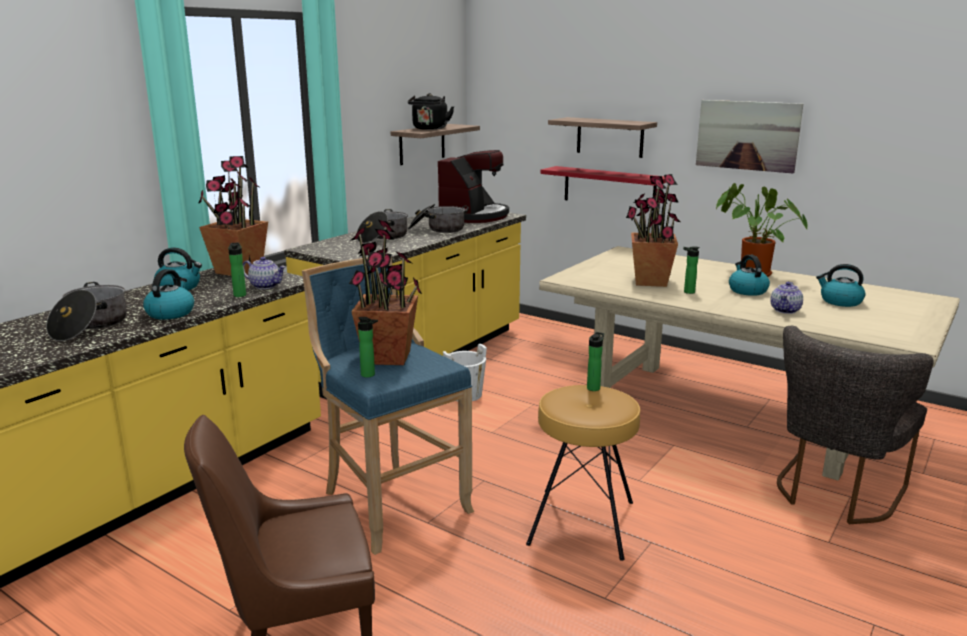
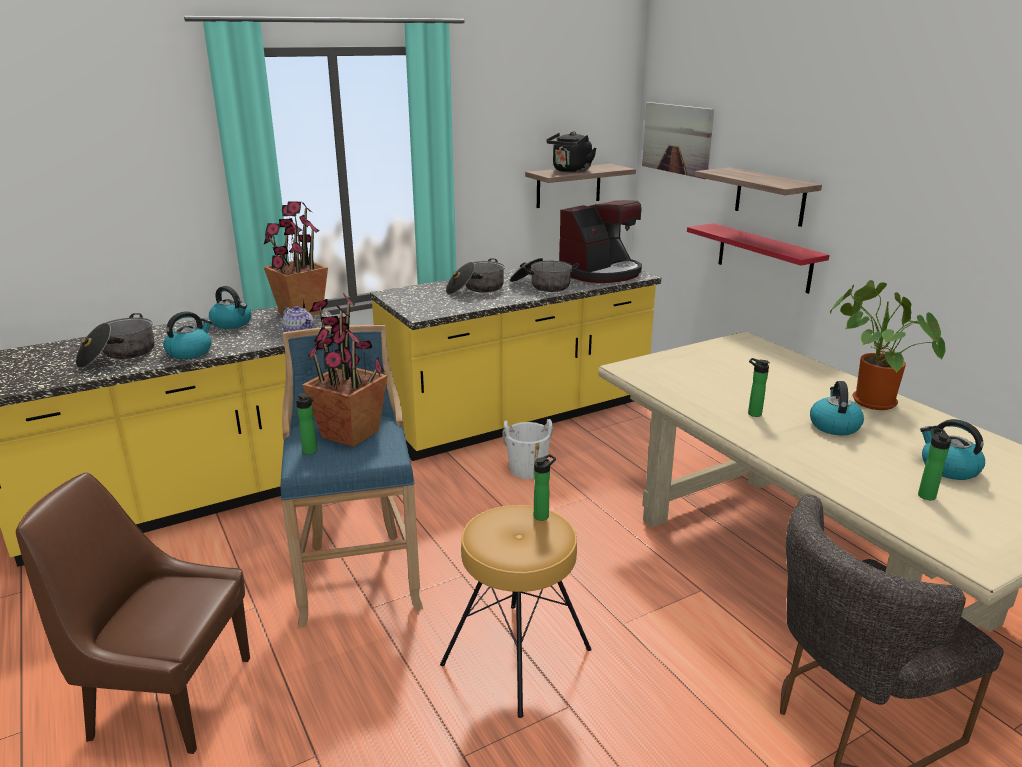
camera: 25 degrees right, 5 degrees up
bottle [228,242,246,297] -> bottle moved to [918,428,951,500]
potted plant [626,174,680,287] -> none
picture [696,100,803,173] -> picture moved to [642,102,714,179]
teapot [770,282,803,314] -> none

